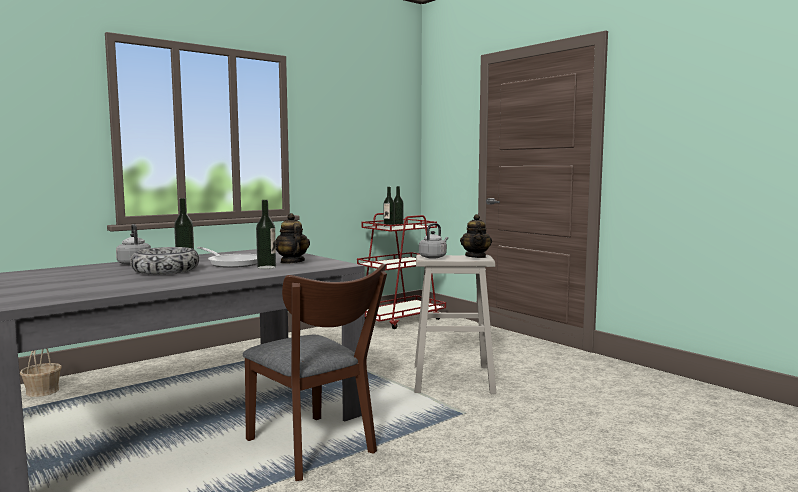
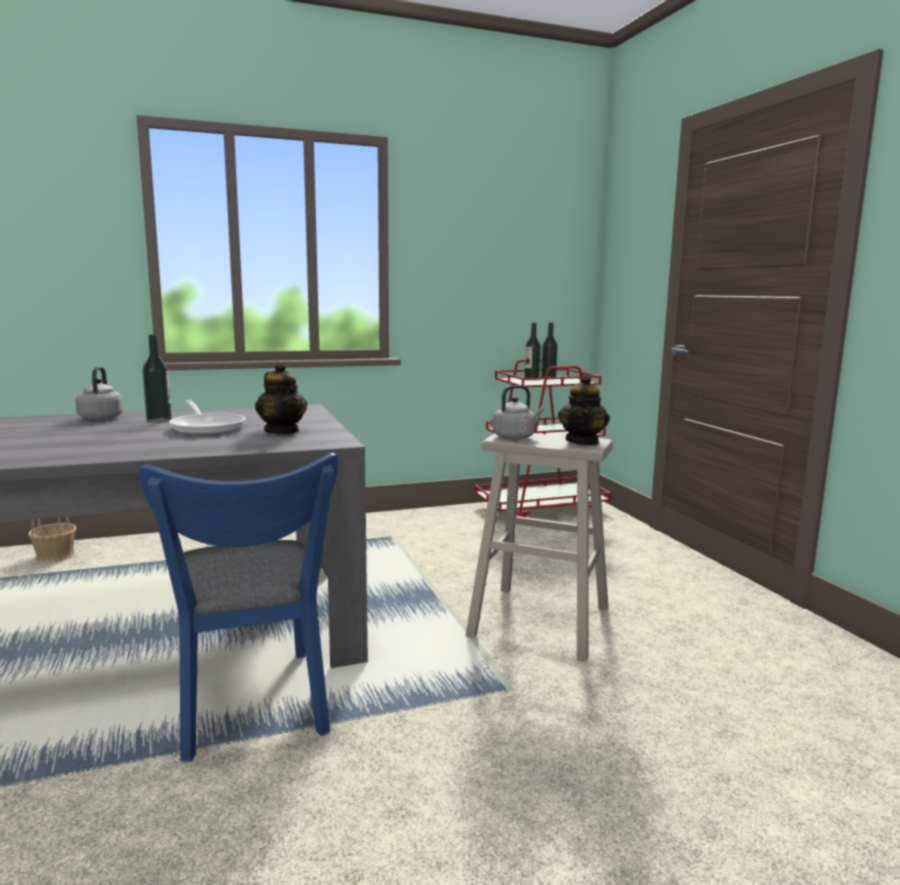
camera: 20 degrees right, 5 degrees up
bowl [130,247,199,274] -> none
brown chair [243,263,387,481] -> blue chair [140,453,338,762]
bottle [256,200,276,269] -> none
teapot [276,213,310,263] -> teapot turned 150 degrees clockwise [255,362,307,434]

